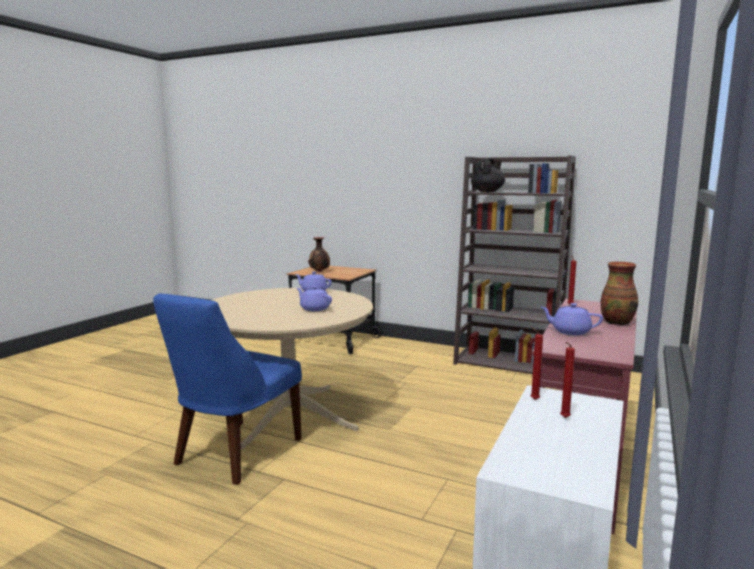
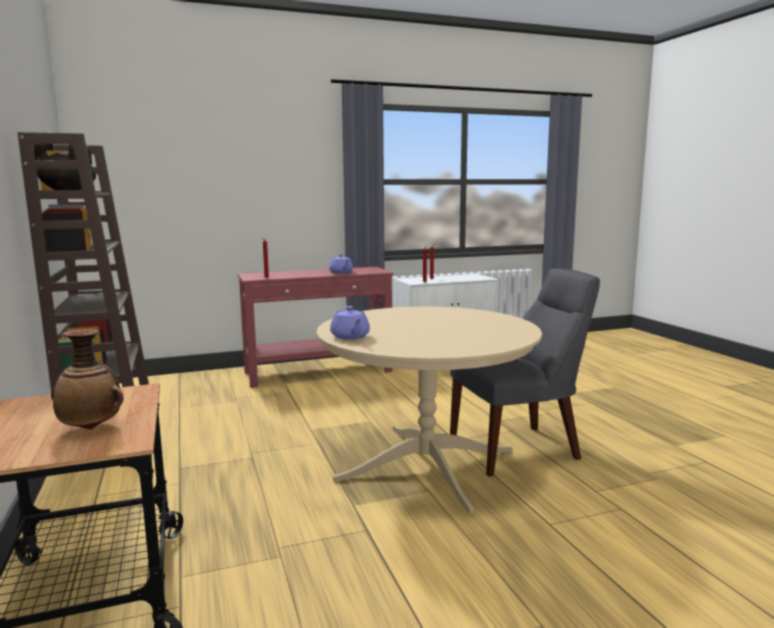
camera: 135 degrees left, 0 degrees up
blue chair [153,293,302,485] -> grey chair [450,268,600,477]
purple teapot [297,286,332,311] -> none
vase [601,262,638,325] -> none

